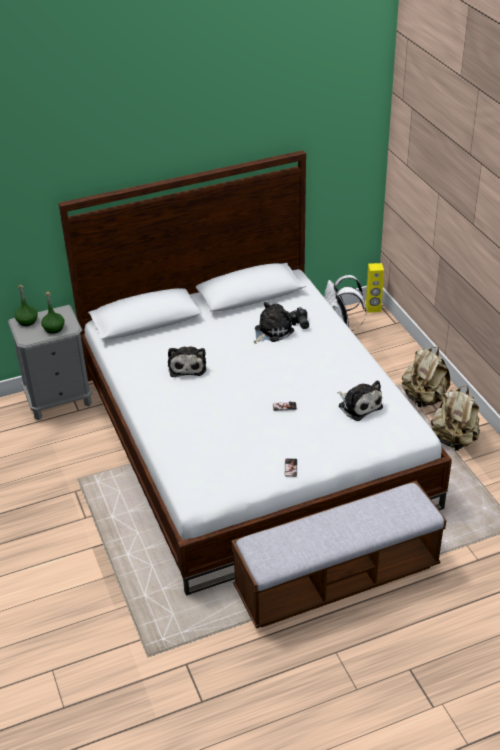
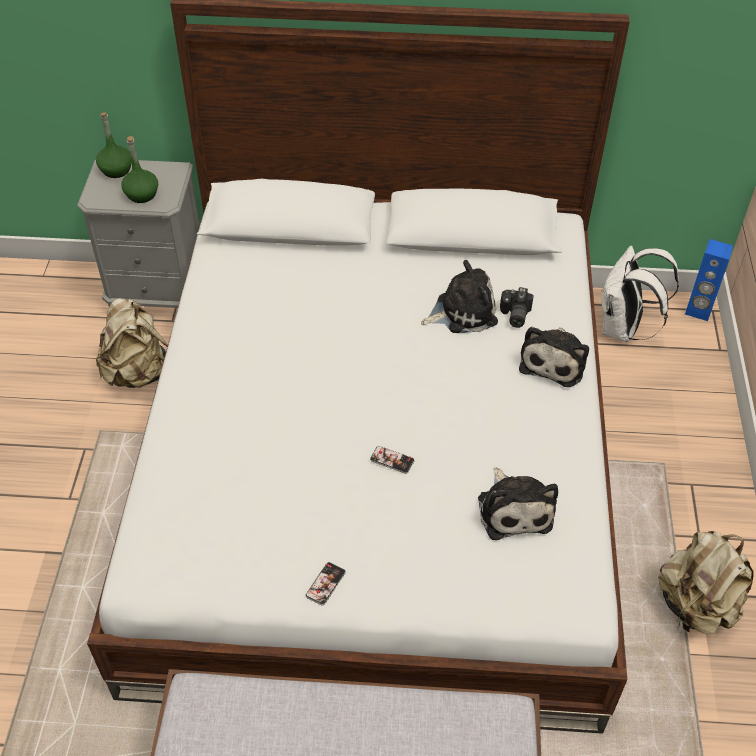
camera: 25 degrees right, 10 degrees up
plush toy [168,347,206,377] -> plush toy moved to [519,326,589,387]
yellow speaker [366,263,384,313] -> blue speaker [685,239,733,321]
beige backpack [402,347,450,408] -> beige backpack moved to [96,298,168,388]

